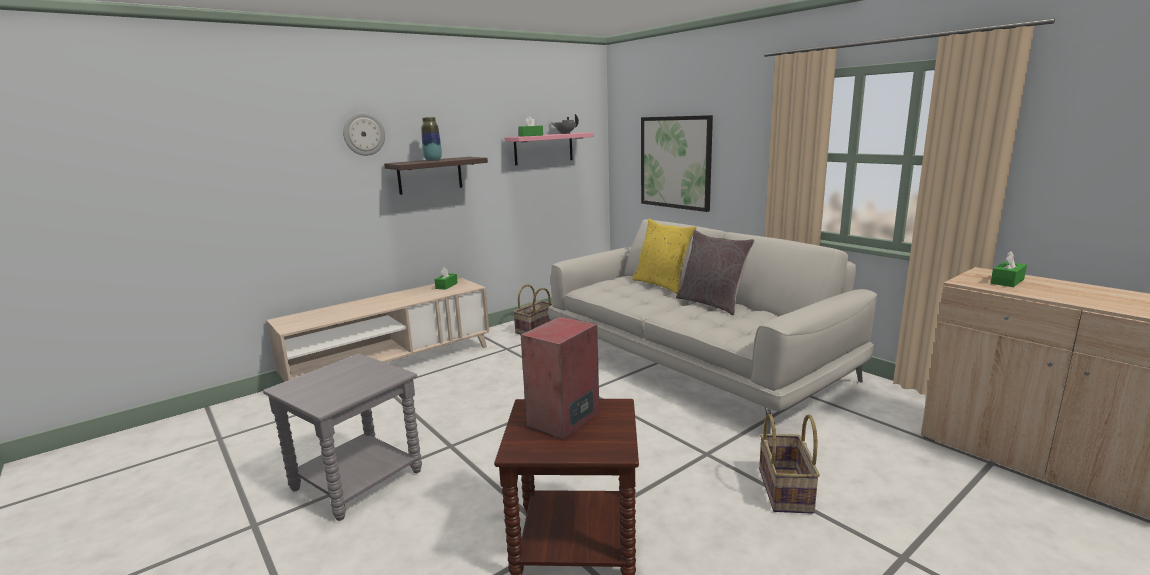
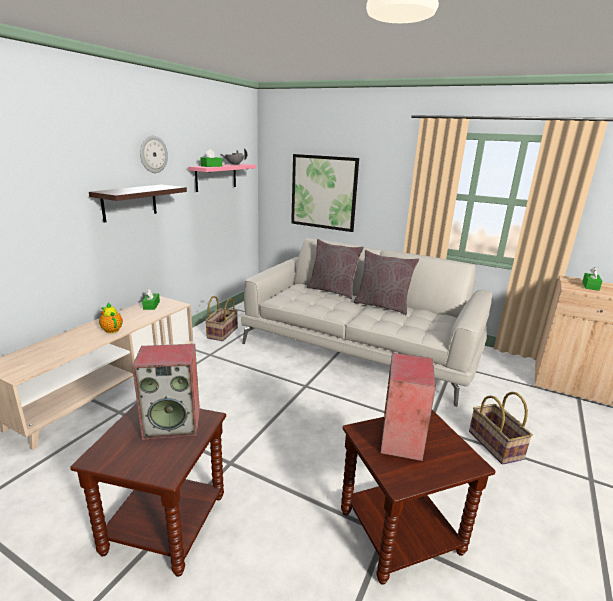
camera: 25 degrees left, 5 degrees up
grey side table [263,354,422,521] -> brown side table [70,403,226,577]
wall clock [343,112,385,156] -> wall clock moved to [140,136,168,173]
vase [421,117,442,161] -> none
yellow pillow [632,219,697,294] -> grey pillow [306,239,364,299]
none -> teapot [99,303,123,333]
none -> speaker [132,344,200,440]

